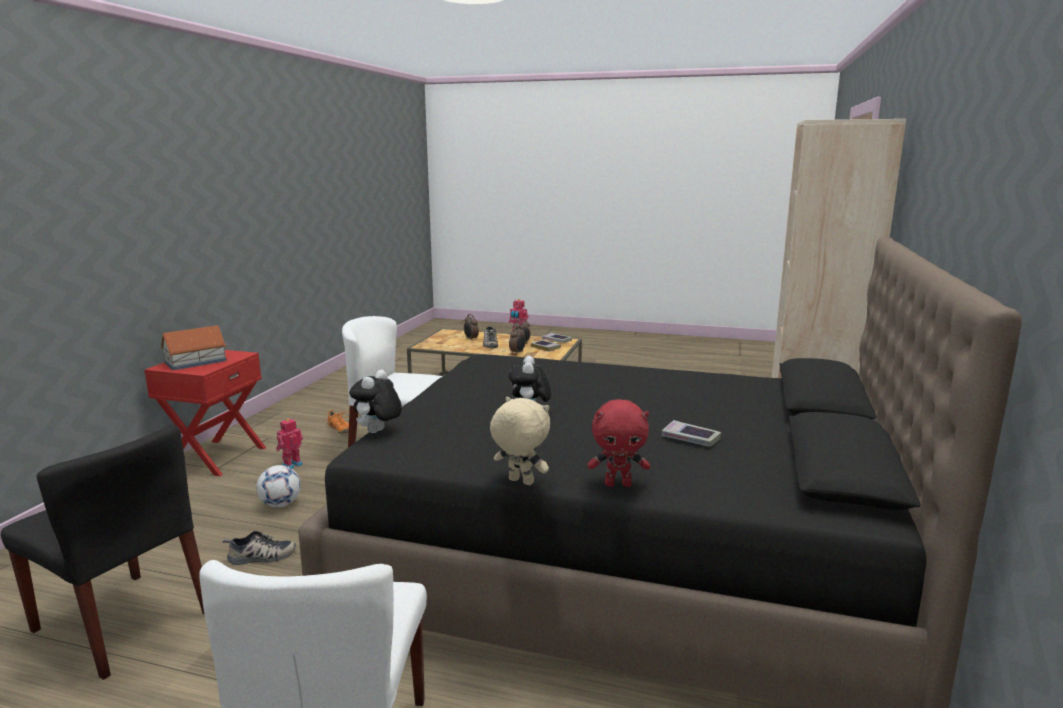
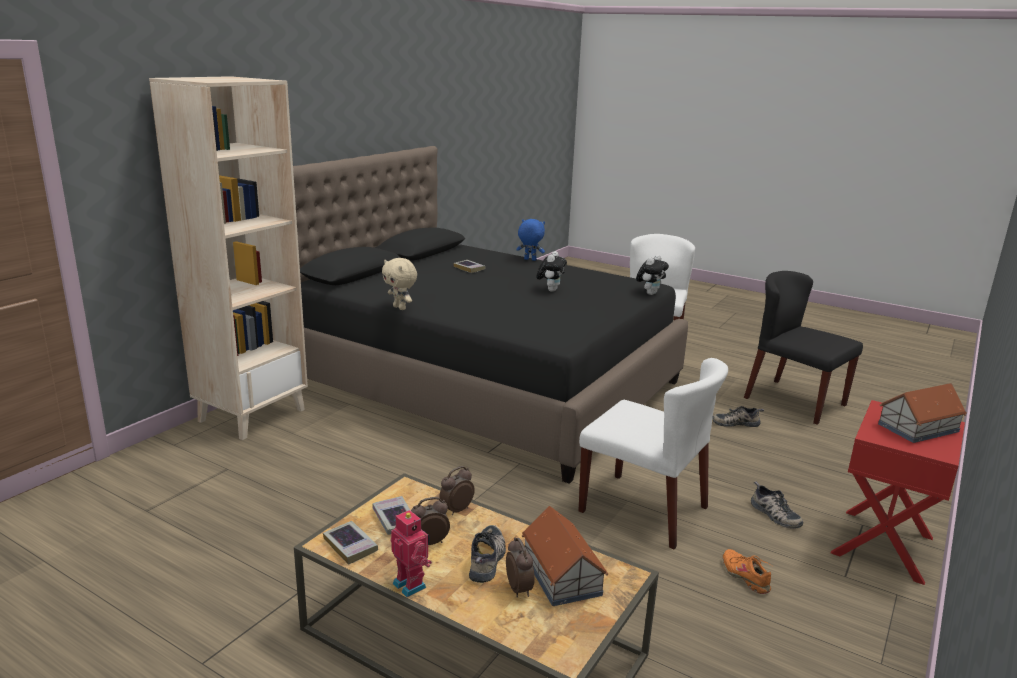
camera: 165 degrees left, 5 degrees up
football [257,465,301,507] -> none
toy robot [276,418,303,469] -> shoe [751,482,803,529]
beige plush toy [490,397,550,485] -> beige plush toy moved to [382,258,417,310]
red plush toy [588,399,650,487] -> blue plush toy [516,219,545,261]
none -> toy house [522,506,608,606]

